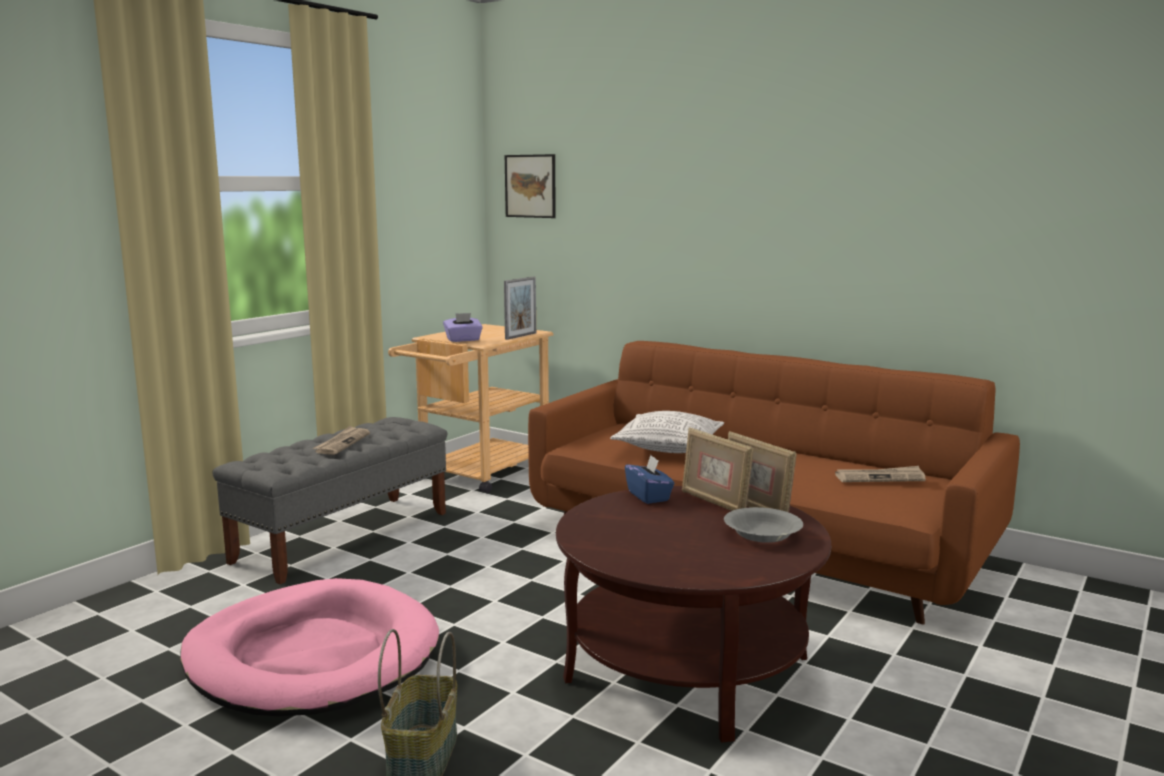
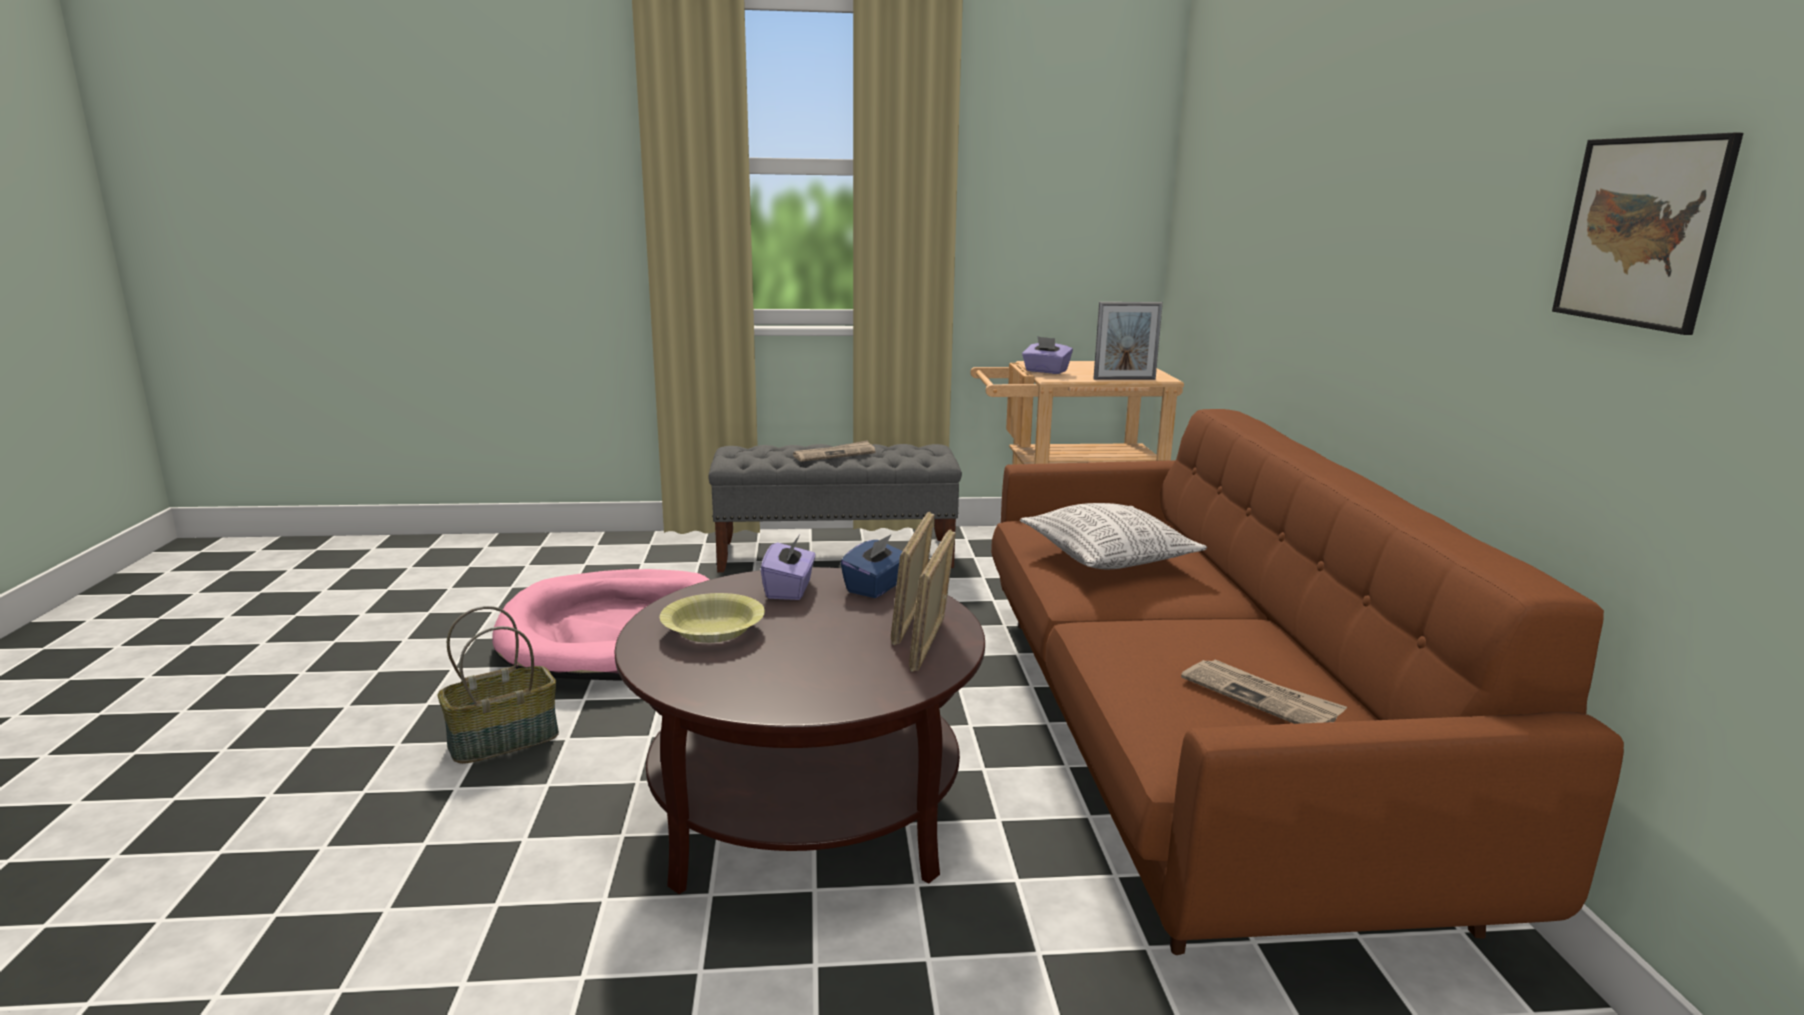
camera: 50 degrees right, 5 degrees up
picture [505,154,556,218] -> picture moved to [1552,133,1743,335]
grey bowl [724,507,803,543] -> none
none -> yellow bowl [660,593,765,643]
none -> purple tissue box [761,536,815,600]

